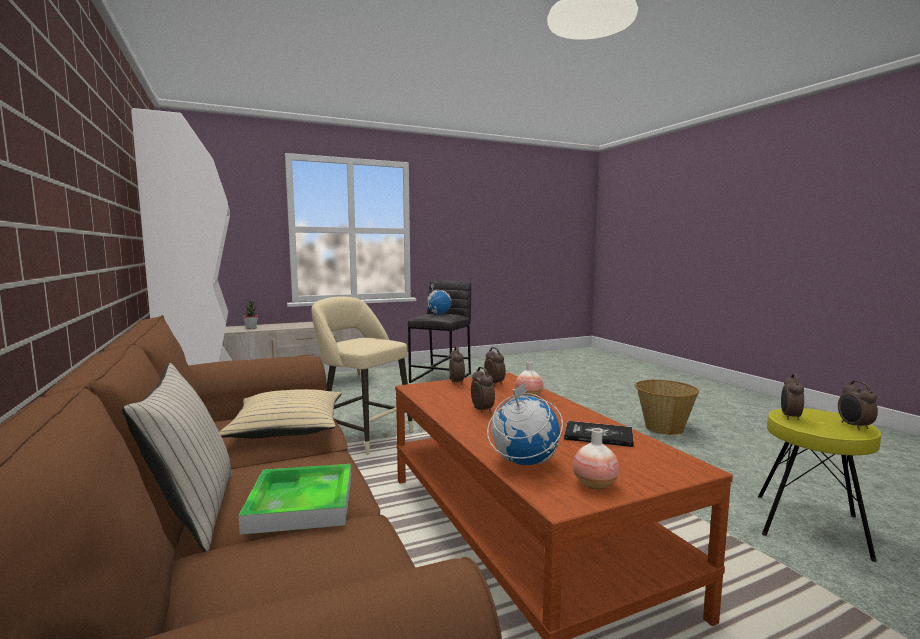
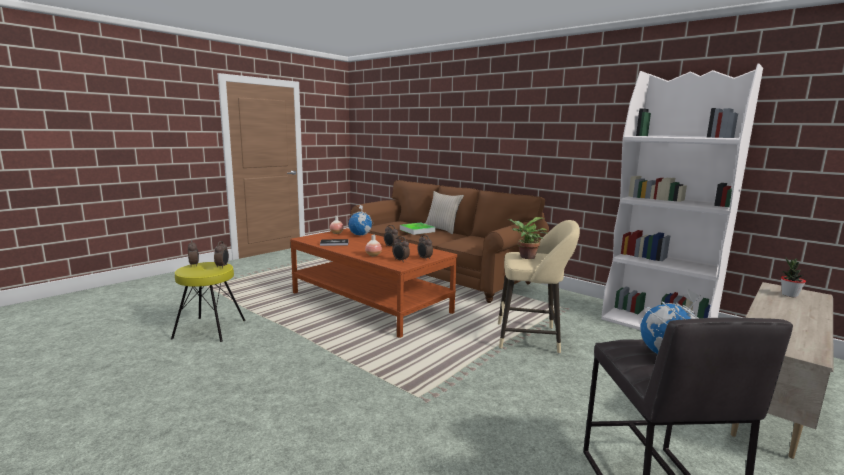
camera: 155 degrees right, 5 degrees up
beige pillow [219,389,342,438] -> none
basket [635,380,699,435] -> none
none -> potted plant [508,217,547,259]

